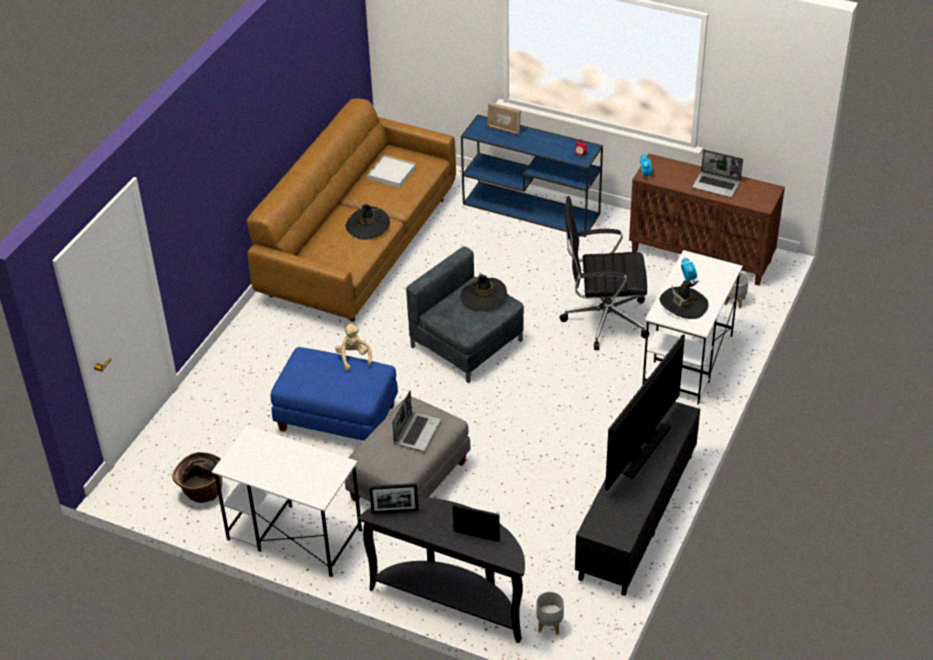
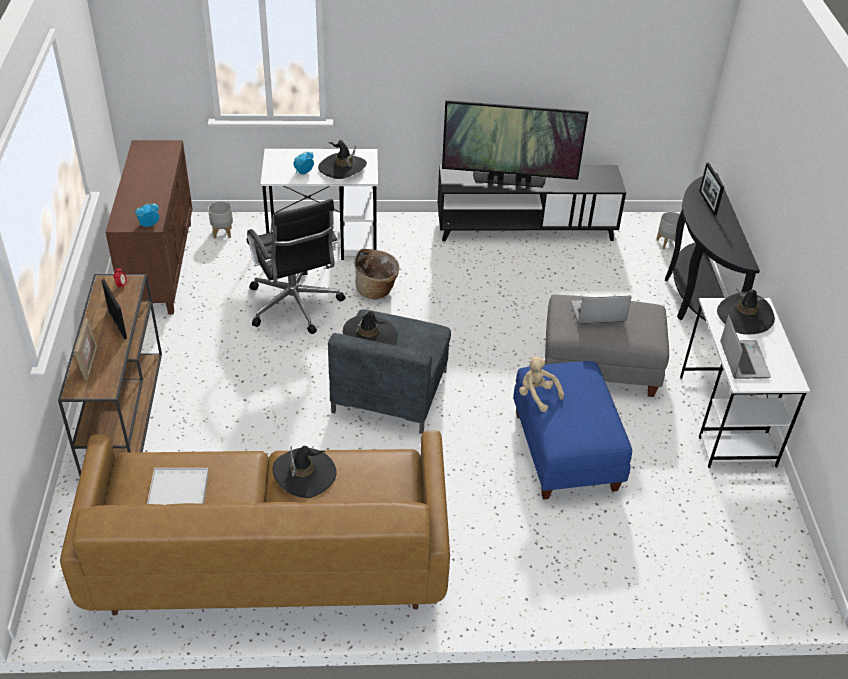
camera: 120 degrees left, 0 degrees up
basket [172,452,222,503] -> basket moved to [354,249,399,299]
beige plush toy [335,324,372,371] -> beige plush toy turned 90 degrees clockwise [519,357,564,412]
picture frame [369,483,419,514] -> picture frame moved to [101,279,127,339]
blue console table [461,114,603,237] -> brown console table [58,274,162,476]
laptop [692,149,743,197] -> laptop moved to [720,315,771,379]
none -> black hat [717,288,775,335]

